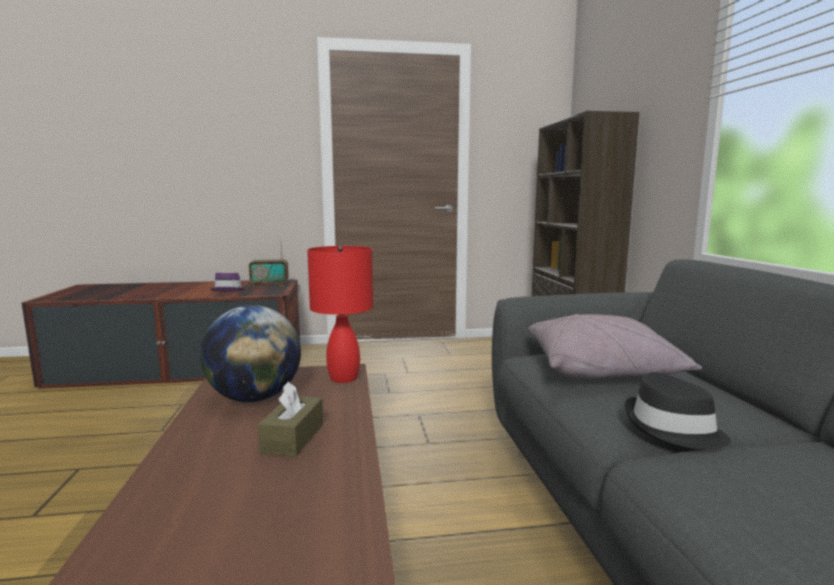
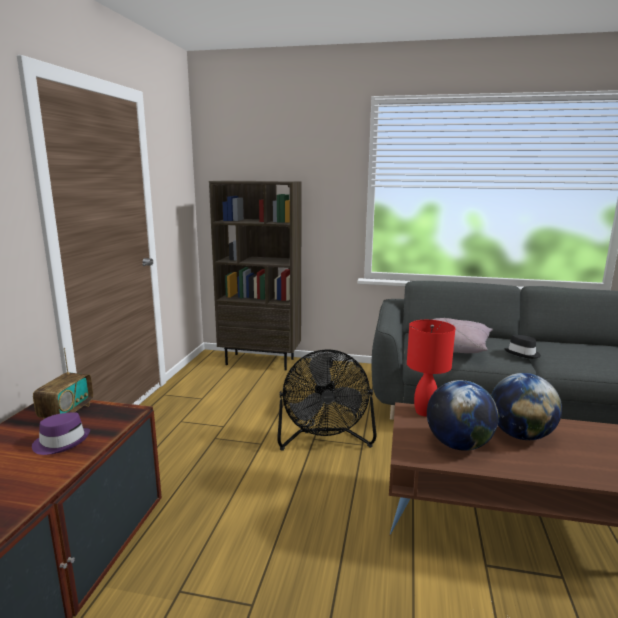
camera: 70 degrees left, 5 degrees up
brown tissue box [258,381,323,457] -> globe [491,373,562,440]
none -> black fan [277,350,377,451]

